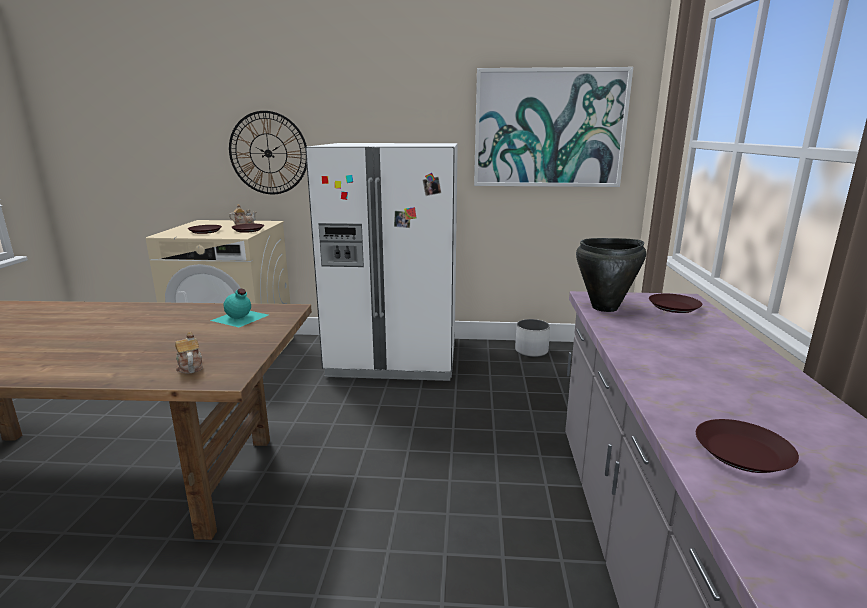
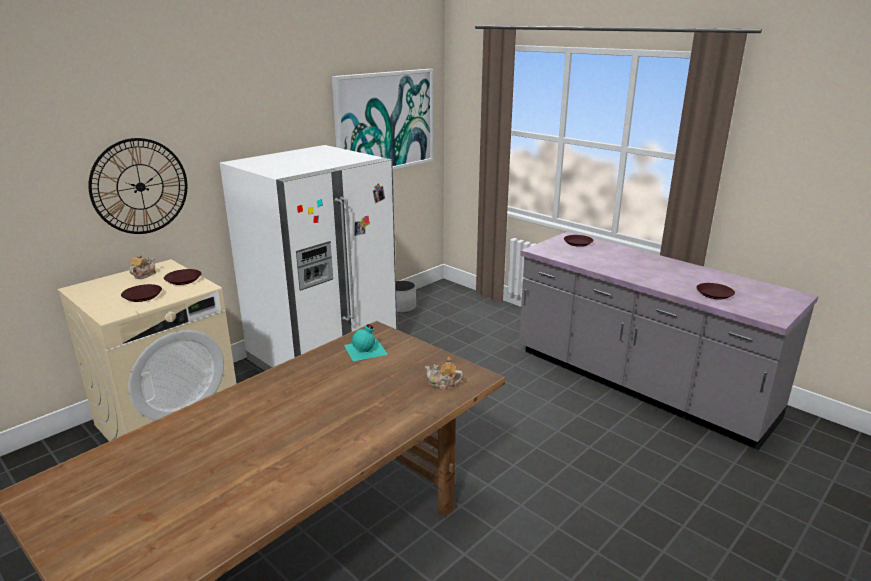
camera: 50 degrees left, 5 degrees up
black cooking pot [576,238,646,312] -> none

